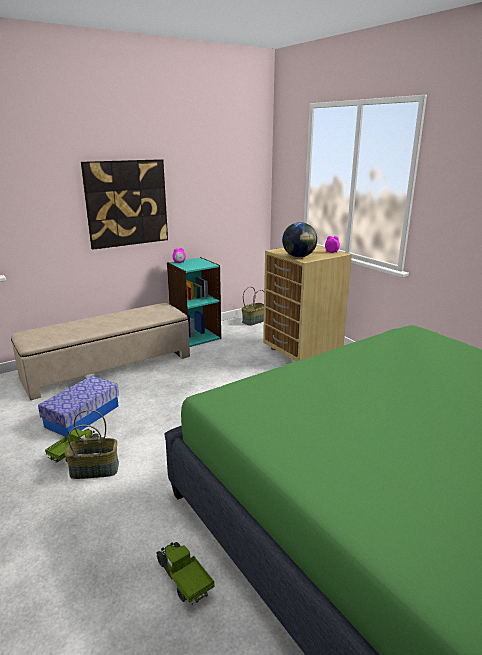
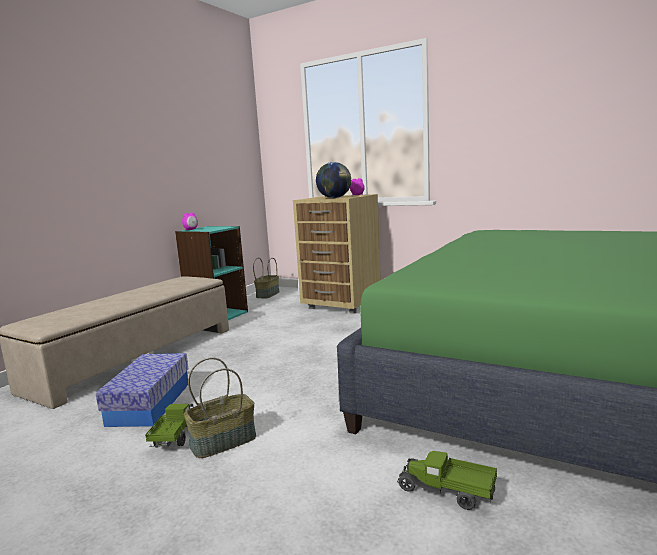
camera: 25 degrees left, 10 degrees down
picture [81,159,168,250] -> none

